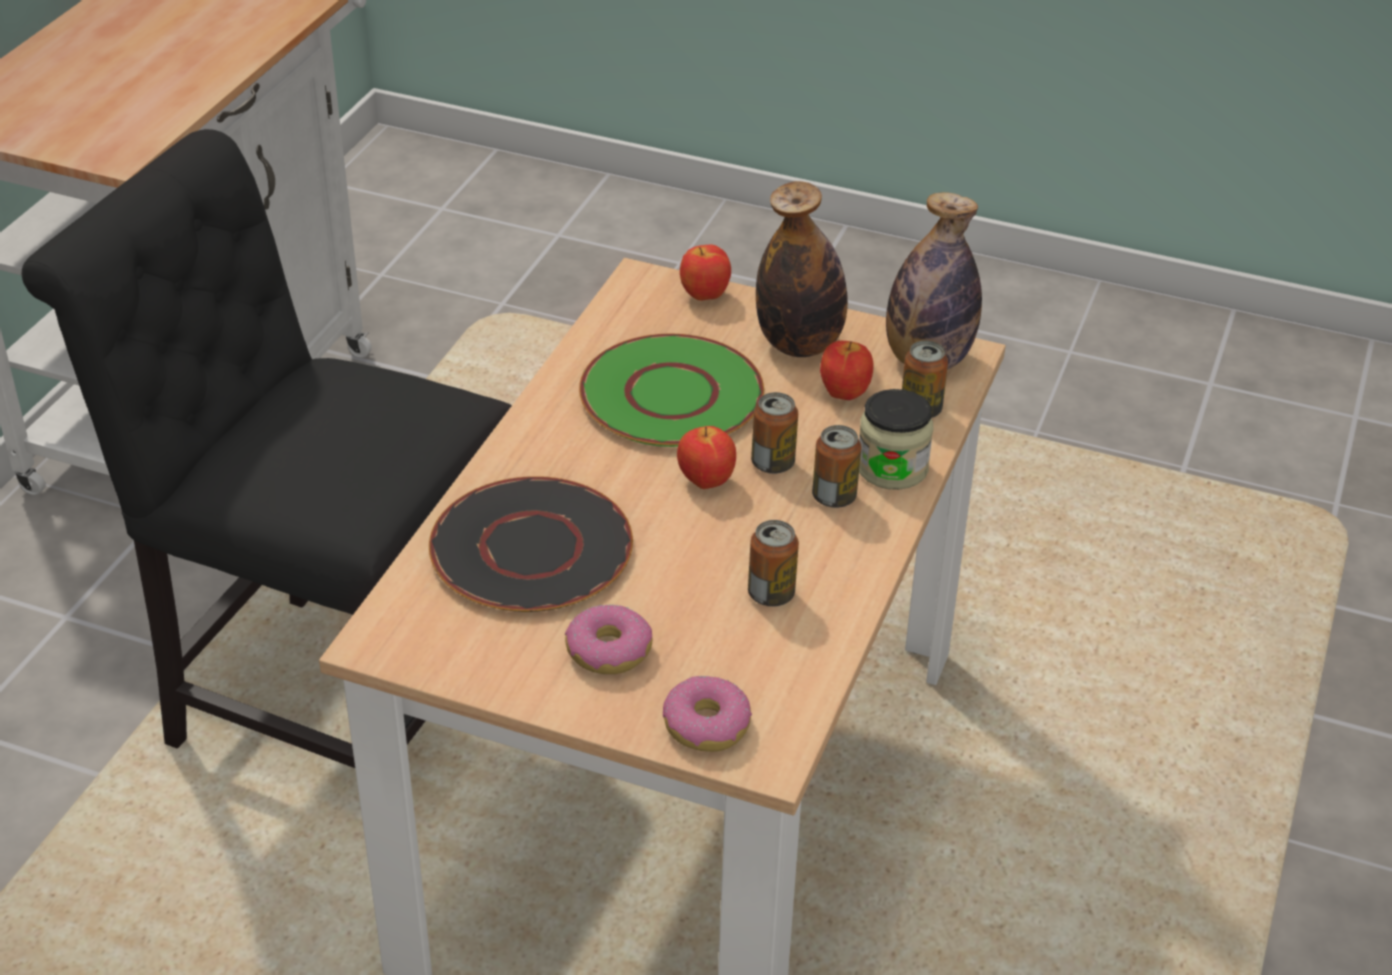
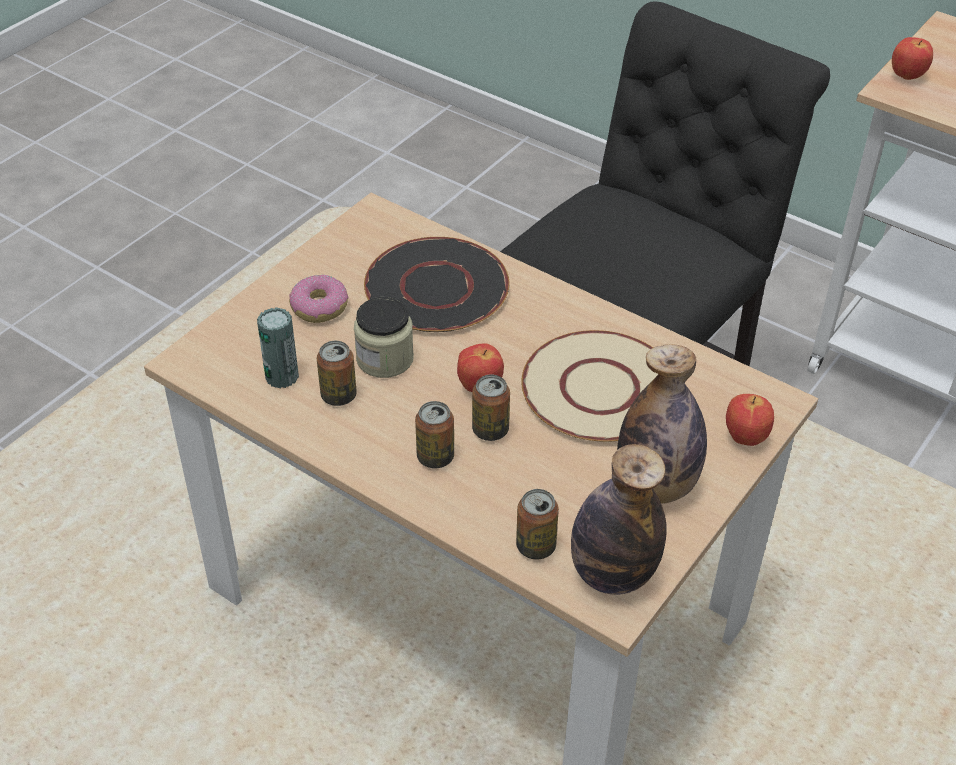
camera: 105 degrees right, 5 degrees up
green plate [579,334,764,447] -> beige plate [521,330,658,442]
donut [663,676,752,752] -> none
apple [820,341,874,400] -> apple moved to [892,37,933,80]
jar [859,389,933,490] -> jar moved to [354,297,414,378]
none -> can [257,307,299,388]

